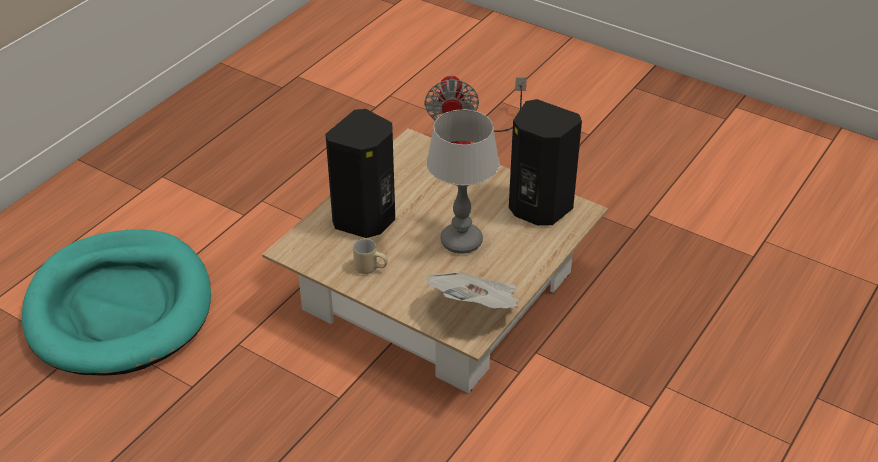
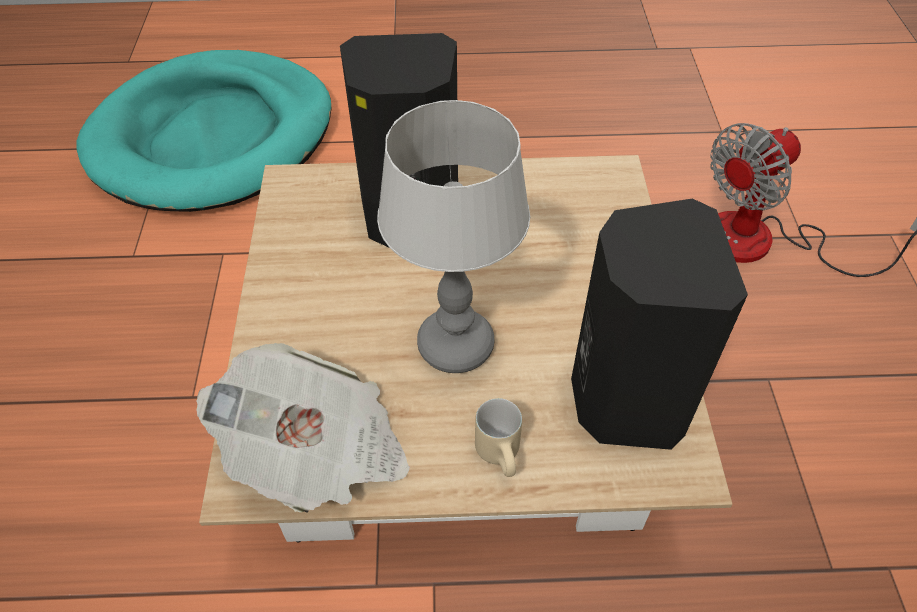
camera: 55 degrees right, 10 degrees up
beige mug [353,239,388,274] -> beige mug moved to [475,398,522,477]

